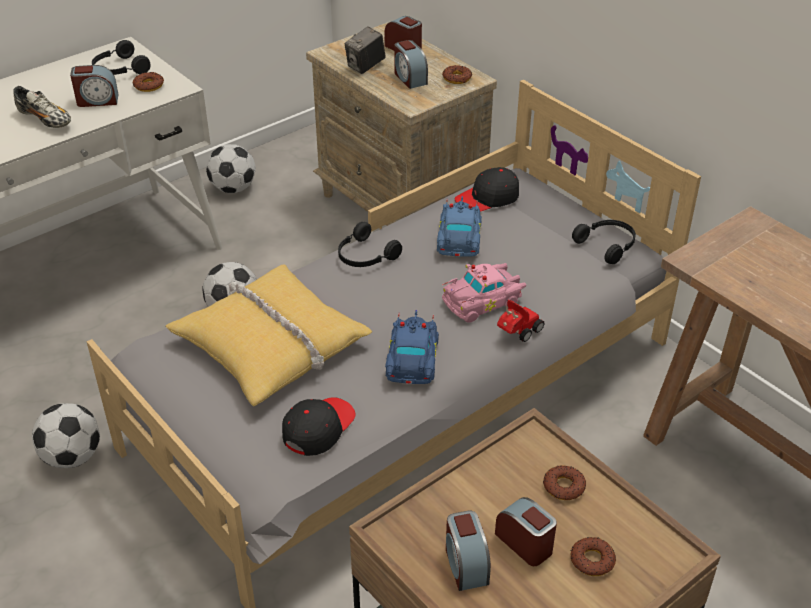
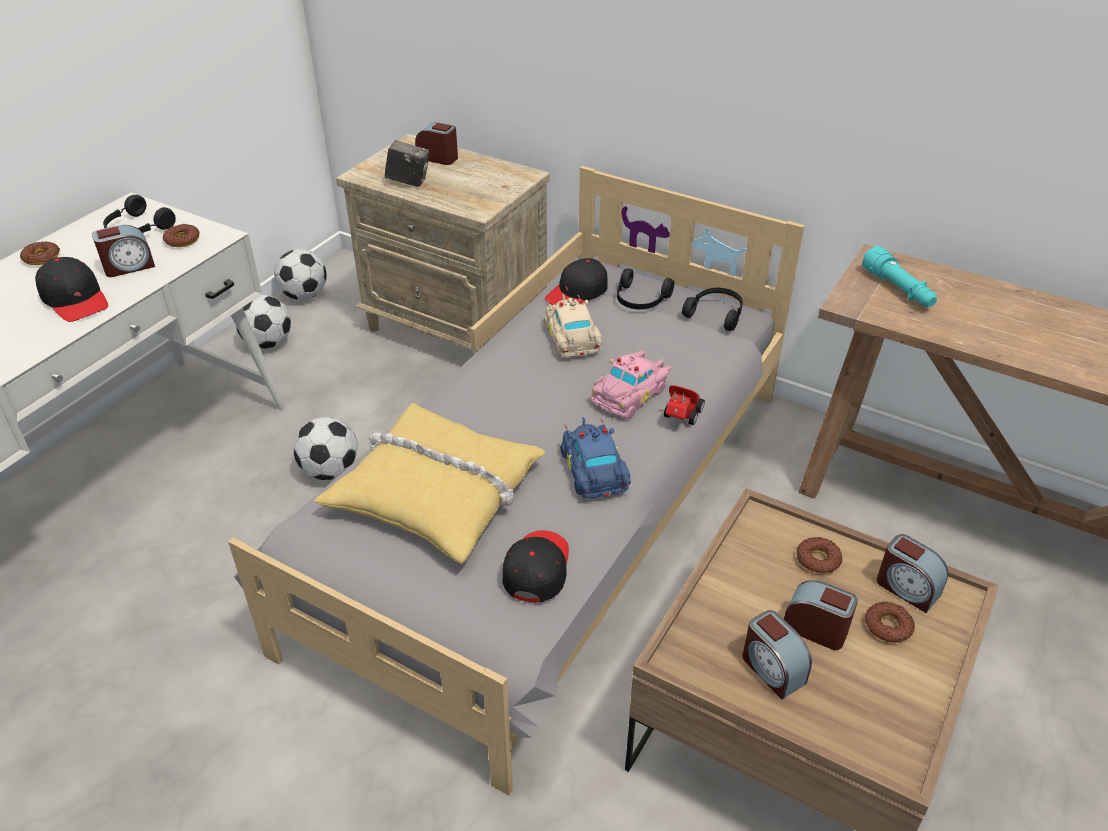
camera: 20 degrees left, 0 degrees up
shoe [13,86,71,128] -> black cap [35,257,108,322]
football [32,403,100,468] -> football moved to [274,249,326,300]
black headphones [338,222,402,267] -> black headphones moved to [617,268,674,310]
camera [344,26,386,74] -> camera turned 105 degrees counterclockwise [385,140,429,187]
alarm clock [394,40,428,89] -> alarm clock moved to [876,534,948,613]
blue toy car [437,196,482,257] -> beige toy car [543,294,602,357]
donut [442,65,472,84] -> donut moved to [20,242,60,265]
none -> turquoise flashlight [862,245,937,307]

